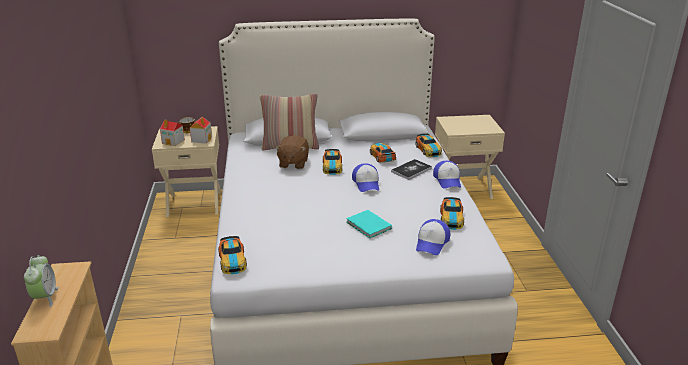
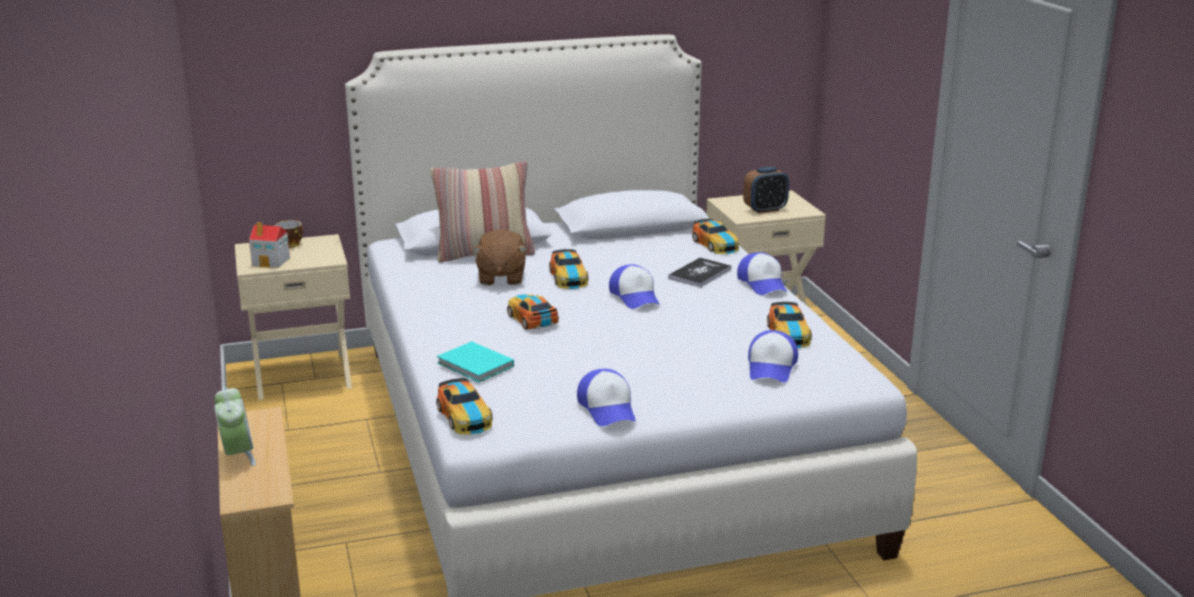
camera: 10 degrees left, 5 degrees down
toy house [190,117,212,144] -> none
turquoise book [346,210,392,239] -> turquoise book moved to [437,341,514,382]
toy car [370,143,396,163] -> toy car moved to [507,294,559,329]
none -> cap [577,369,636,426]
none -> alarm clock [743,166,789,214]

